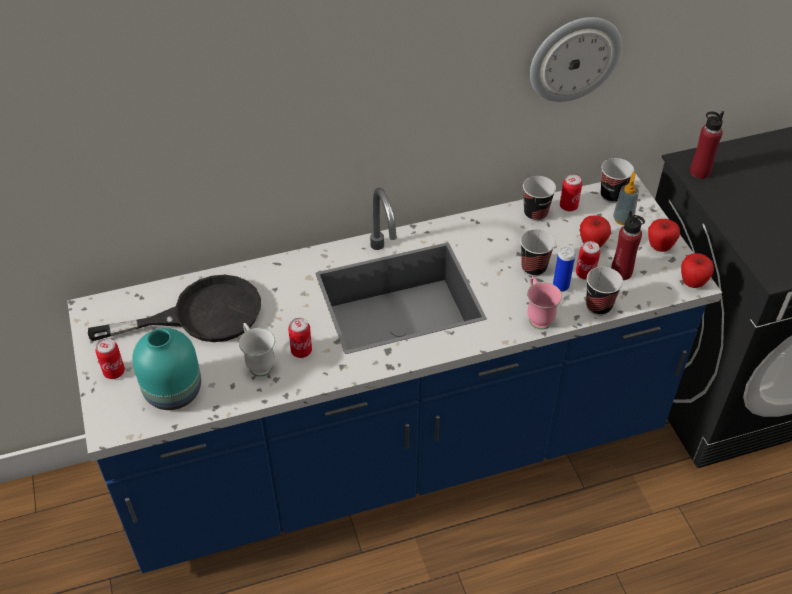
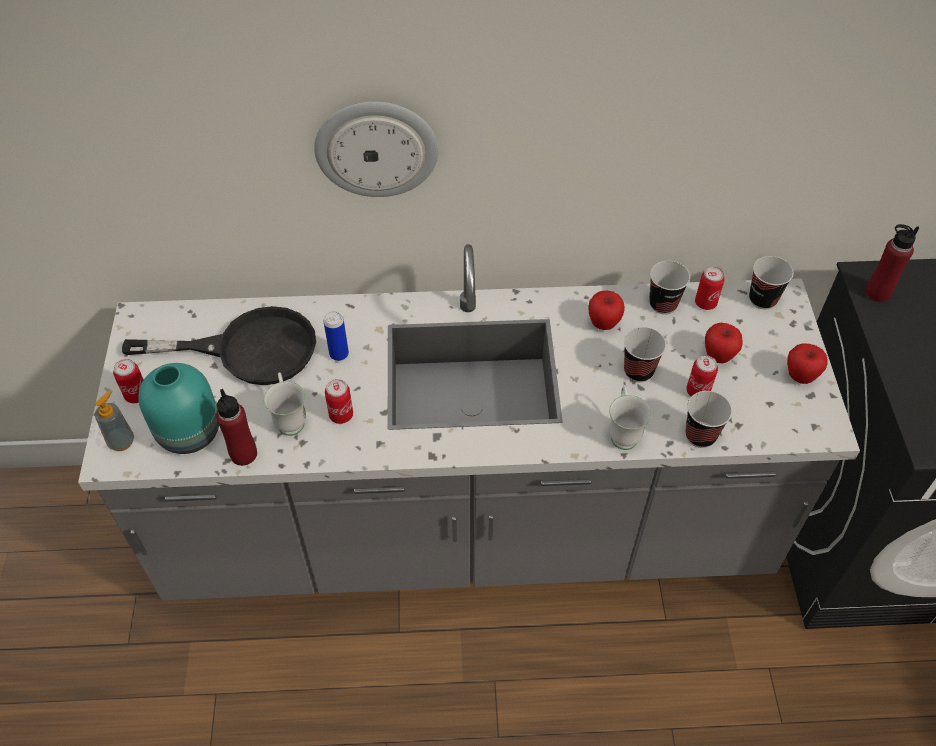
camera: 15 degrees right, 5 degrees up
blue counter [67,174,722,573] -> grey counter [78,244,860,600]
pink mug [527,276,562,330] -> white mug [609,385,651,450]
wall clock [530,17,622,102] -> wall clock moved to [314,101,439,197]
can [553,247,575,292] -> can moved to [323,311,349,361]
red bottle [611,211,645,280] -> red bottle moved to [216,389,257,466]
soap dispenser [613,172,639,225] -> soap dispenser moved to [95,390,134,451]
apple [681,253,714,288] -> apple moved to [588,290,625,330]

